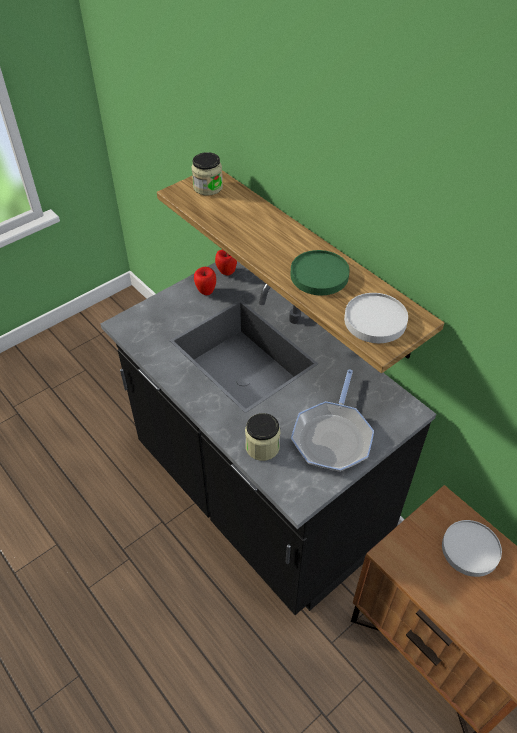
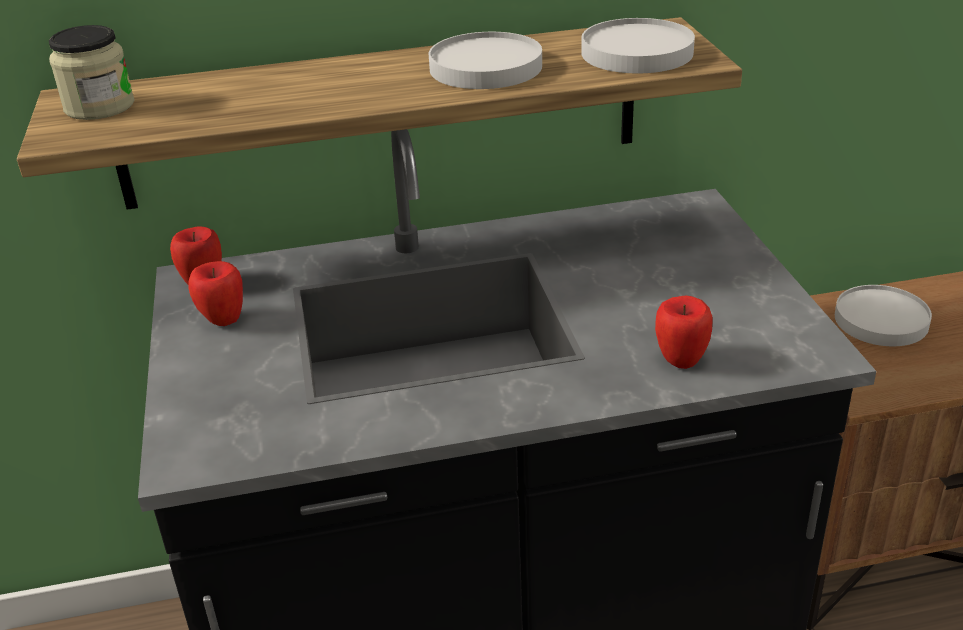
camera: 60 degrees left, 15 degrees down
jar [245,413,280,461] -> apple [655,296,713,369]
green plate [291,250,350,295] -> white plate [428,32,542,89]
frying pan [291,369,374,472] -> none

